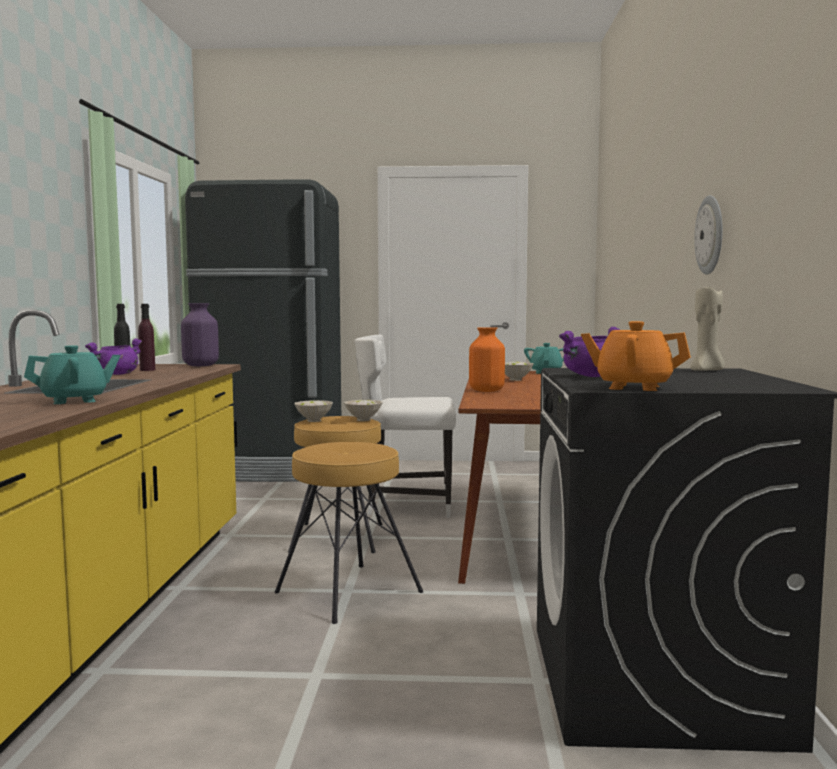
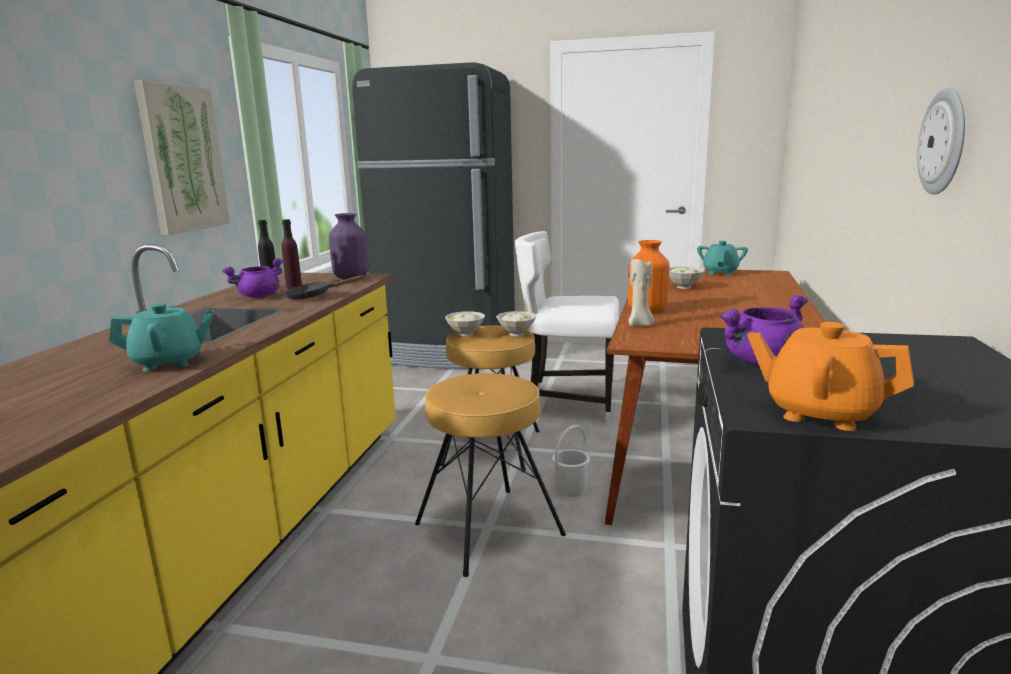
camera: 10 degrees right, 10 degrees up
beige candle [690,285,725,371] -> beige candle moved to [628,259,654,327]
none -> picture [134,80,230,235]
none -> black frying pan [284,275,364,300]
none -> white bucket [552,425,590,497]

